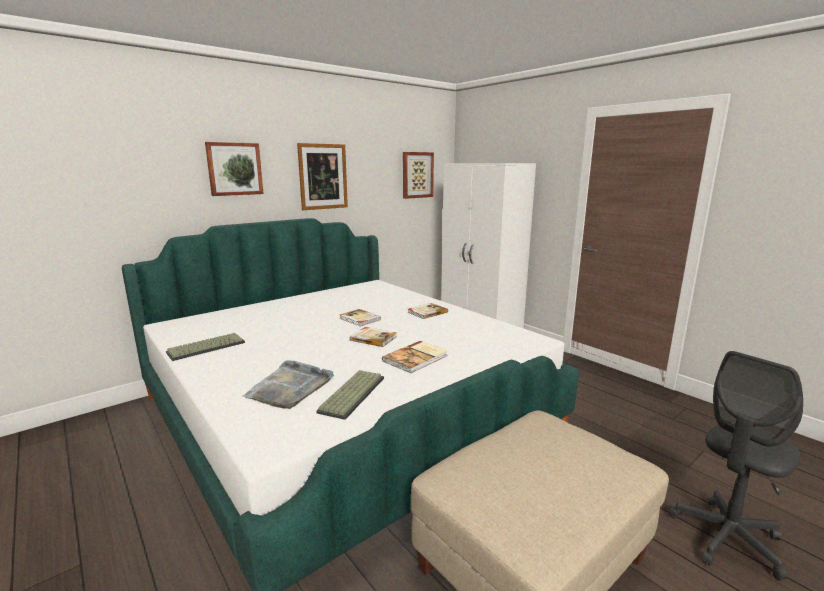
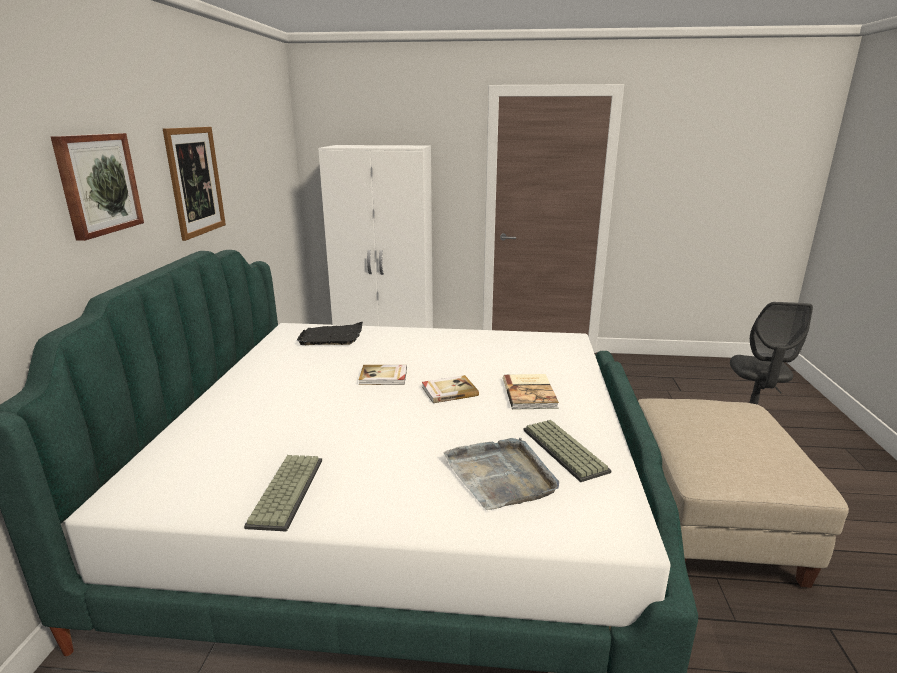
camera: 45 degrees left, 5 degrees up
picture [403,152,434,199] -> none
book [408,303,448,319] -> none
none -> black tray [297,322,363,345]

